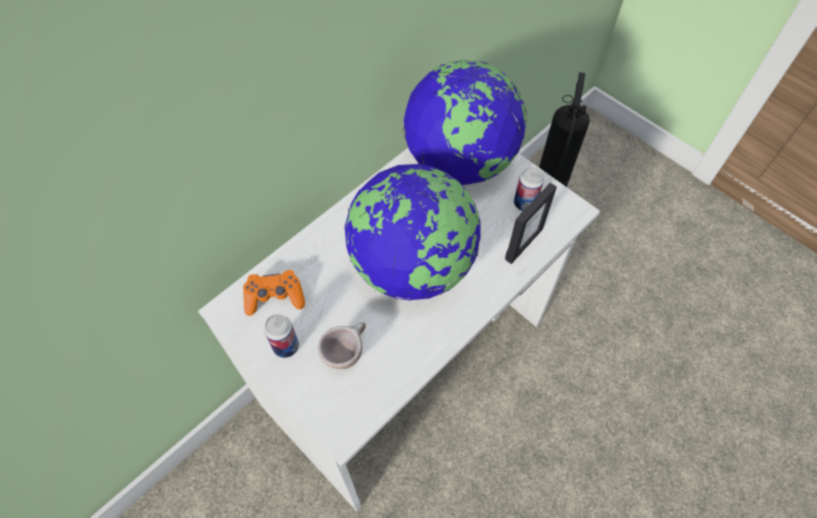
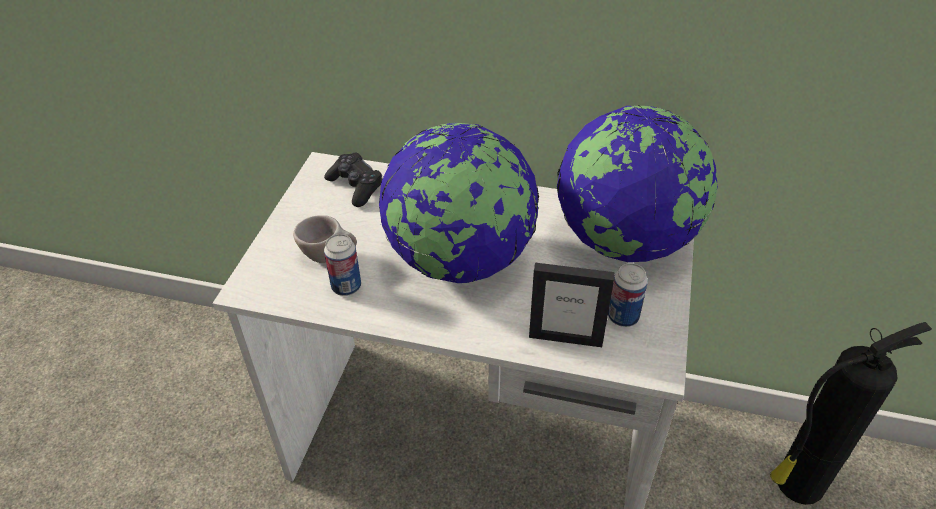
camera: 60 degrees right, 15 degrees down
orange game controller [243,270,305,316] -> black game controller [324,152,382,207]
can [264,314,299,358] -> can moved to [324,234,361,296]

